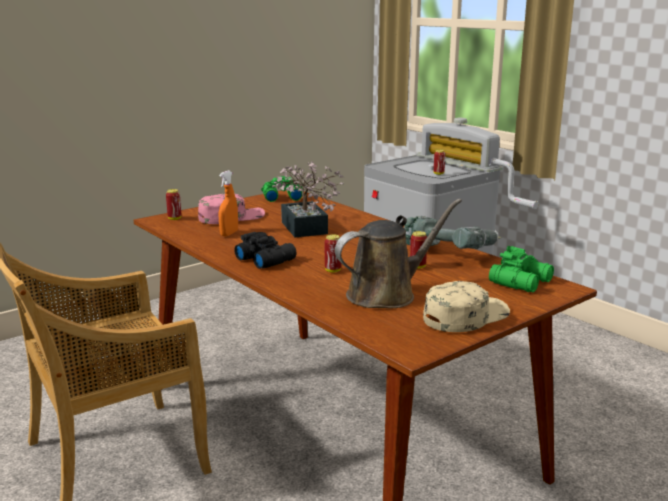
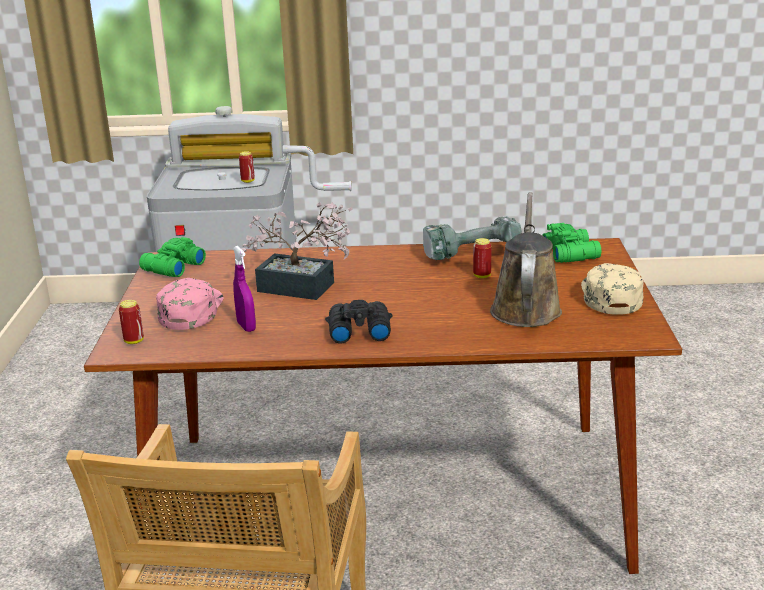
camera: 50 degrees left, 5 degrees up
orange spray bottle [219,171,238,237] -> purple spray bottle [233,246,256,332]
can [325,235,341,273] -> none

